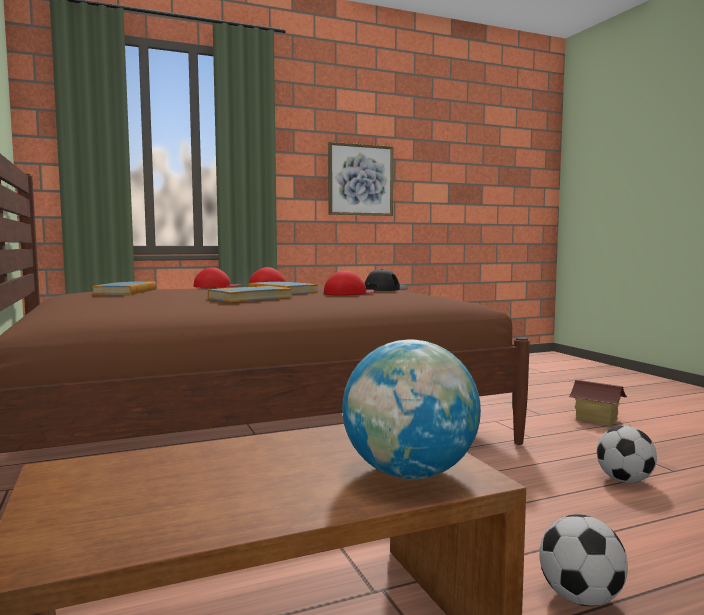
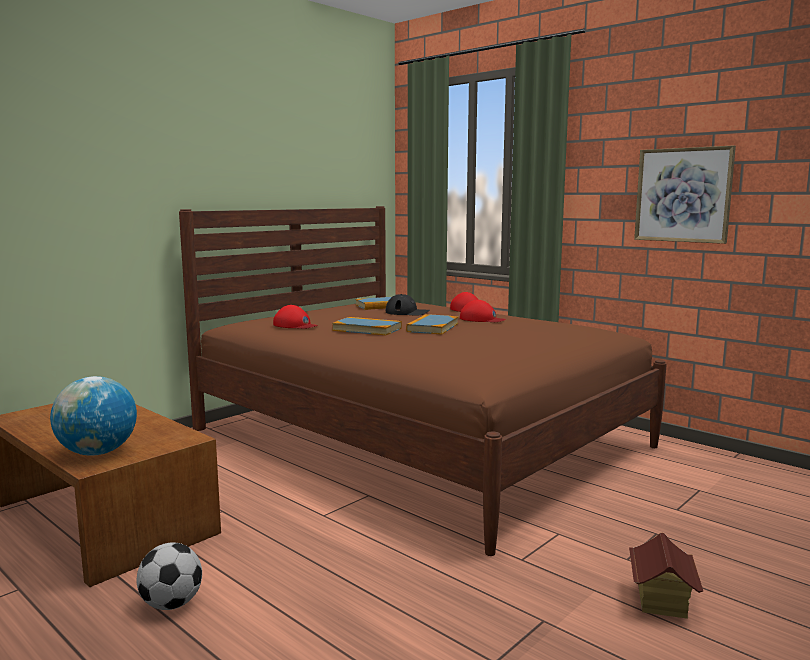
camera: 65 degrees right, 5 degrees up
red cap [324,271,375,295] -> red cap moved to [273,305,318,329]
black cap [365,269,408,291] -> black cap moved to [385,294,430,316]
football [597,425,657,483] -> none

